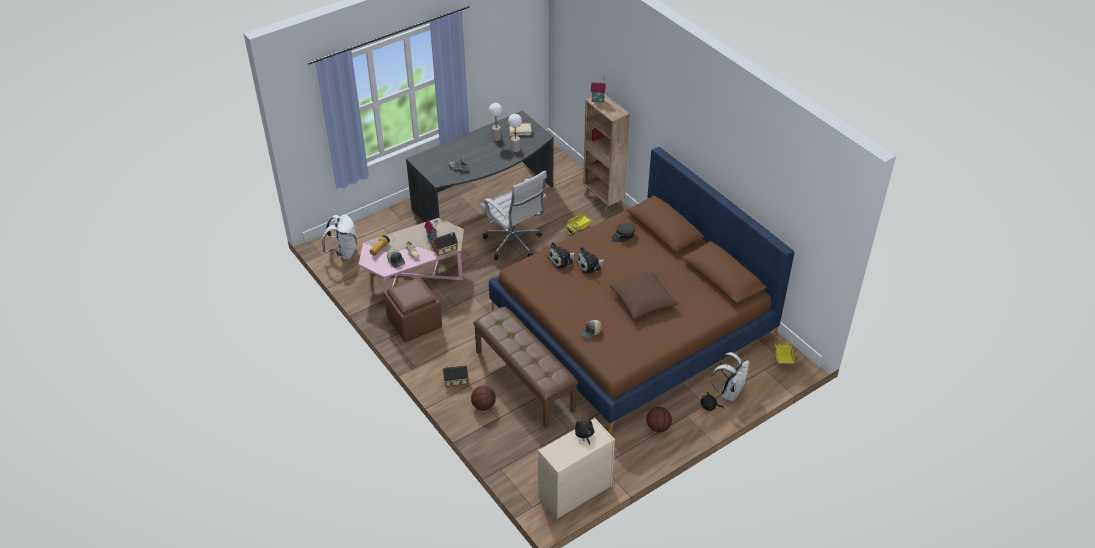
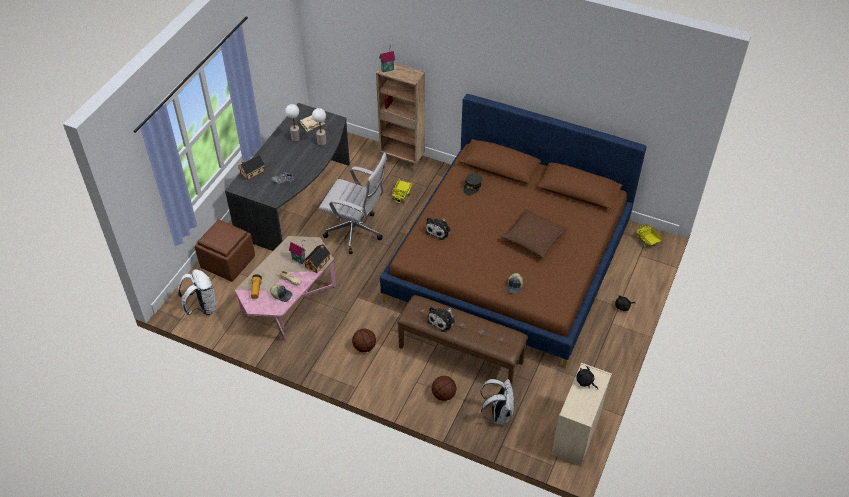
camera: 30 degrees left, 5 degrees up
brown ottoman [384,277,442,342] -> brown ottoman moved to [195,219,255,282]
toy house [443,365,469,387] -> toy house moved to [238,155,265,180]
plush toy [576,247,605,274] -> plush toy moved to [427,307,455,332]
basketball [646,407,672,432] -> basketball moved to [352,329,376,352]
white backpack [711,352,749,402] -> white backpack moved to [481,379,514,424]

